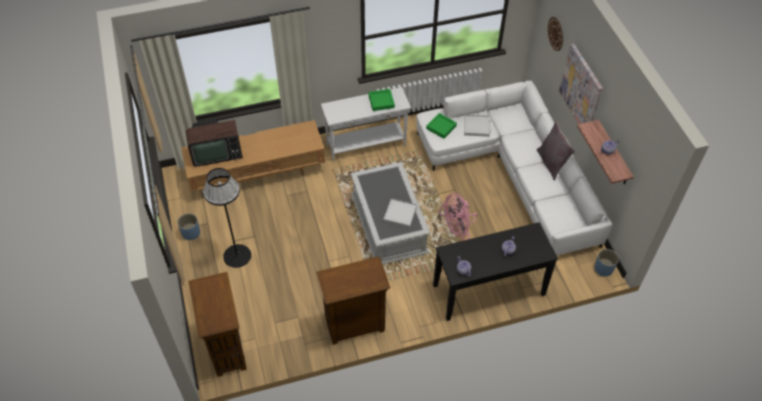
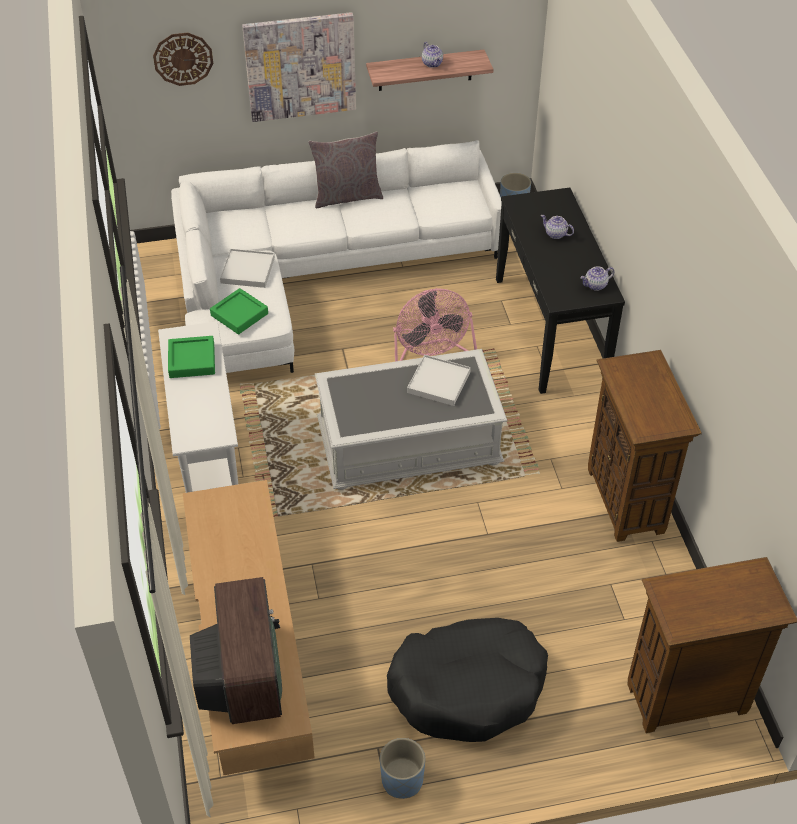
camera: 85 degrees left, 5 degrees down
black floor lamp [203,168,251,268] -> black dog bed [387,618,548,742]

